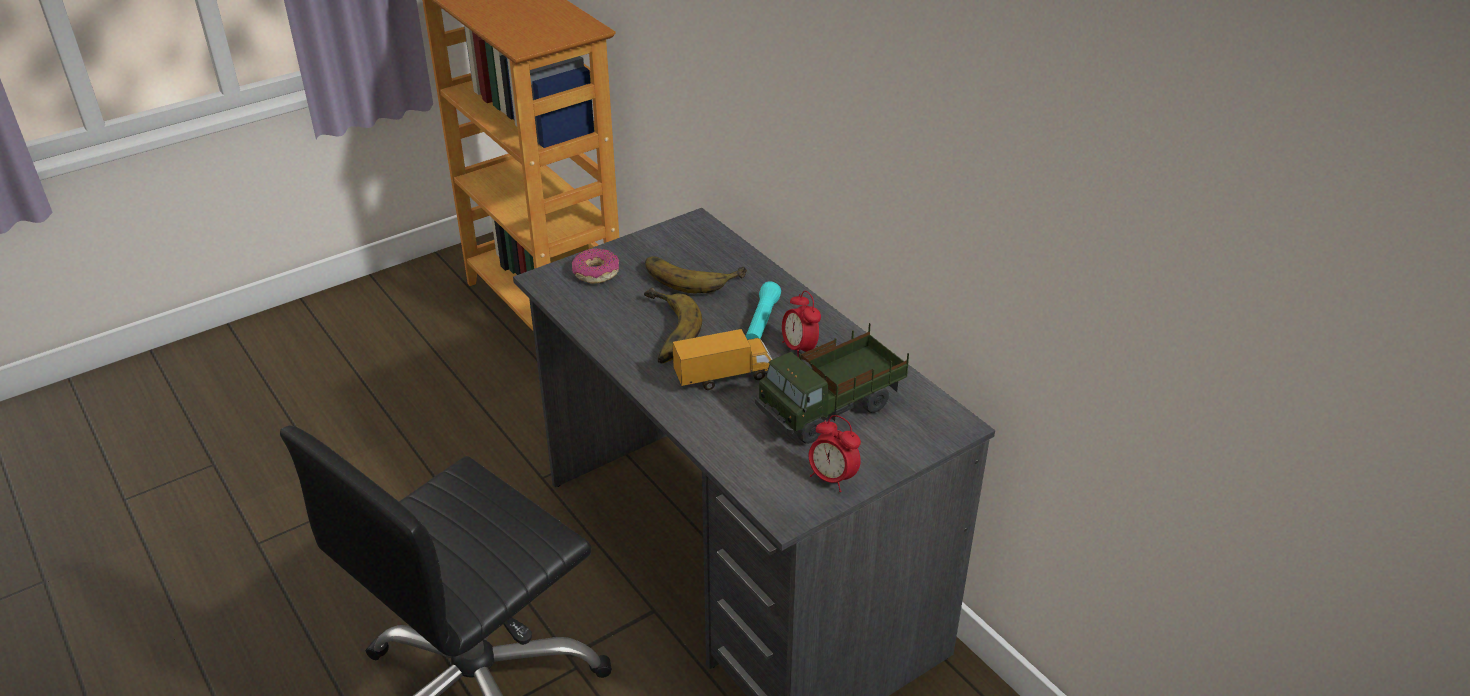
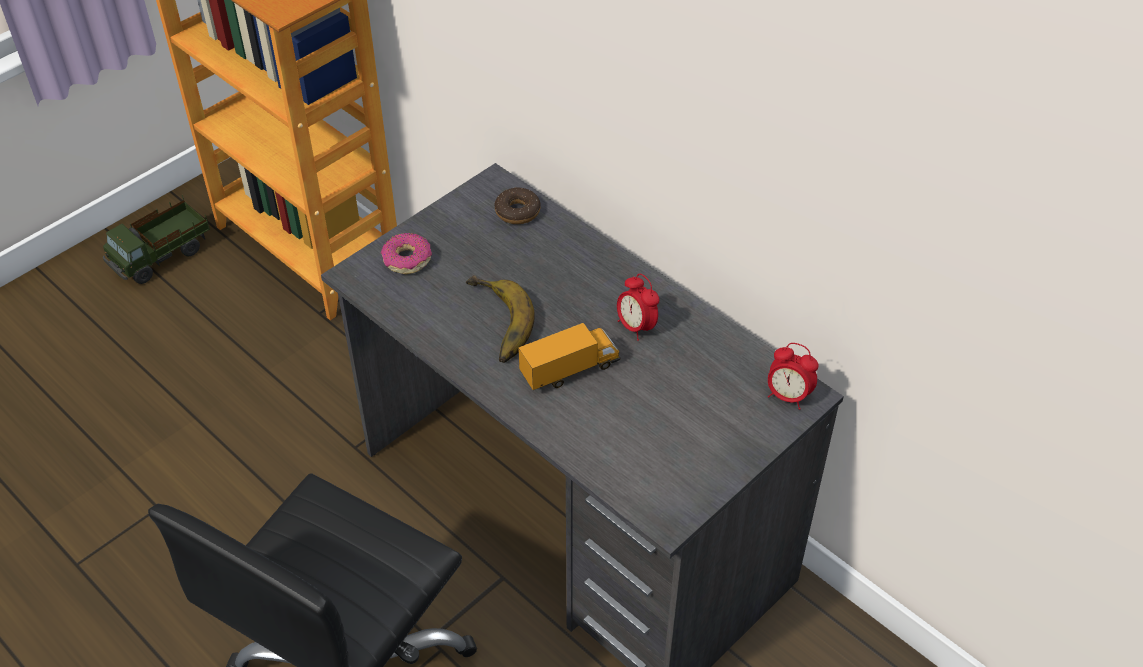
camera: 10 degrees left, 10 degrees up
banana [645,256,747,293] -> none
turquoise flashlight [746,282,781,340] -> none
toy truck [755,323,909,444] -> toy truck moved to [103,195,210,284]
alarm clock [809,415,861,492] -> alarm clock moved to [768,343,819,410]
none -> donut [495,187,540,224]

